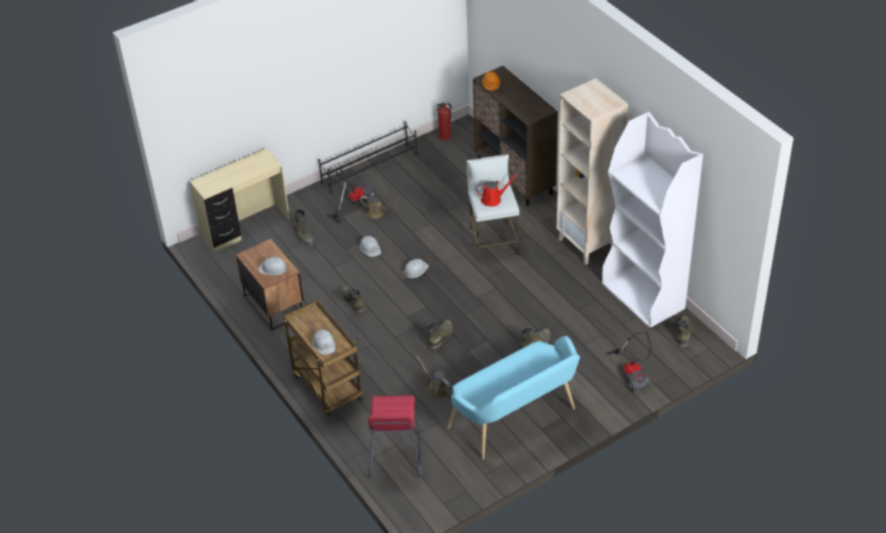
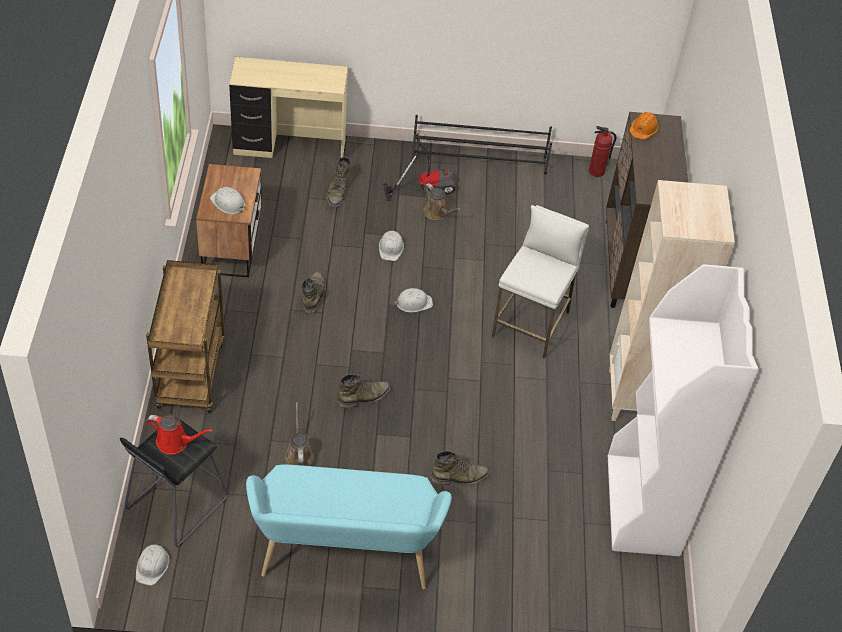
camera: 30 degrees right, 5 degrees up
white hard hat [312,330,335,355] -> white hard hat moved to [136,542,170,586]
red stool [368,395,422,478] -> black stool [120,419,228,547]
red watering can [477,174,517,207] -> red watering can moved to [147,415,213,455]
vacuum cleaner [607,331,651,393] -> none
green boot [677,315,692,347] -> none

